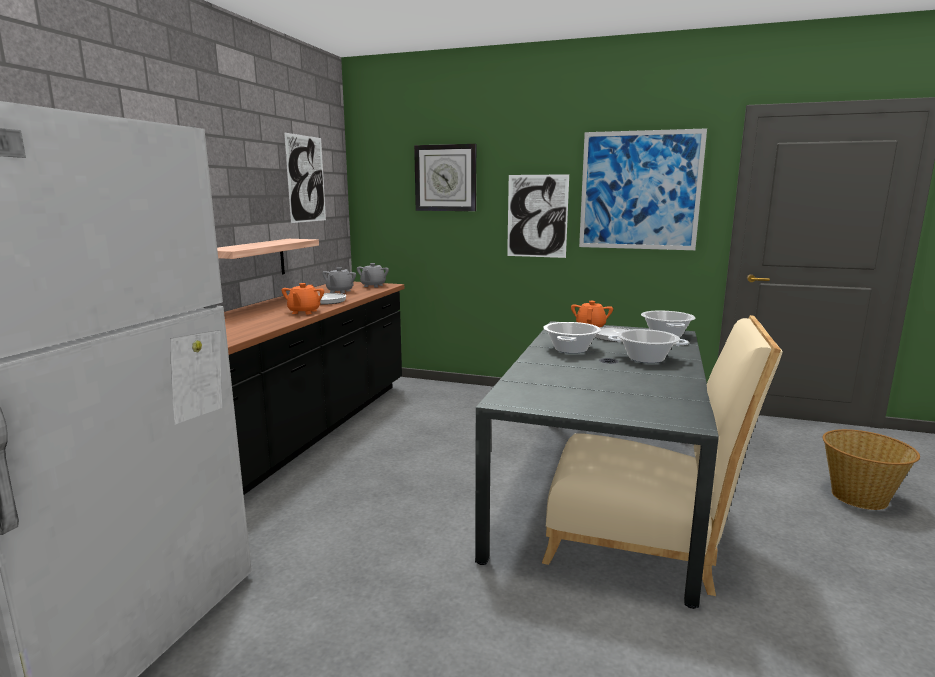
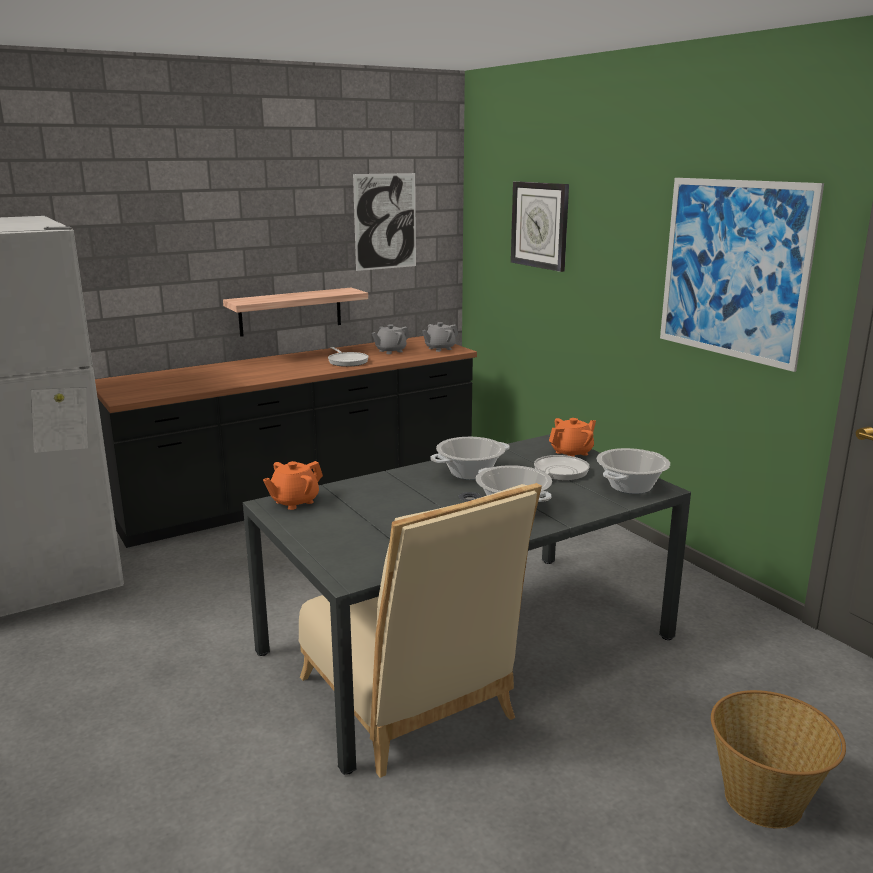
camera: 40 degrees right, 5 degrees up
orange teapot [282,283,324,314] -> orange teapot moved to [263,461,323,510]
picture [507,174,569,258] -> none

